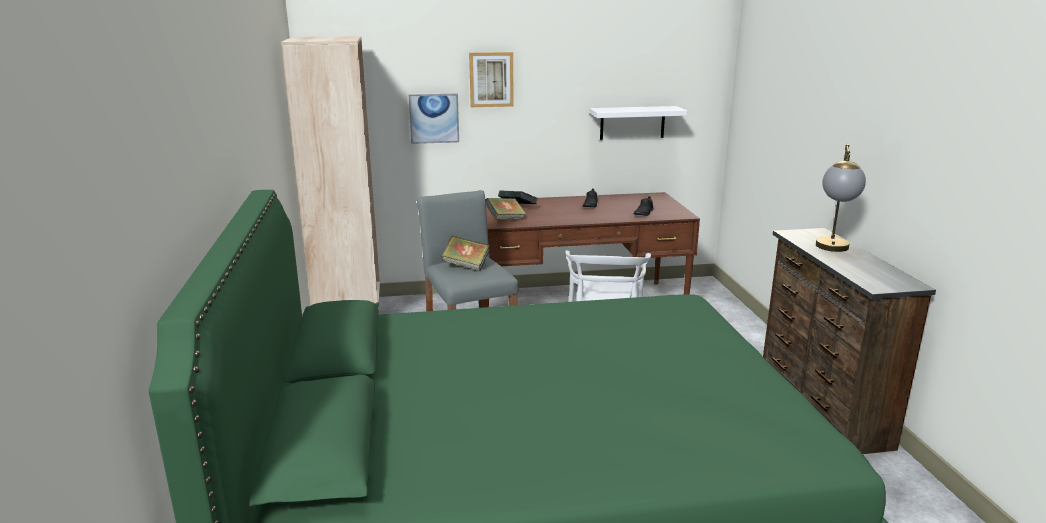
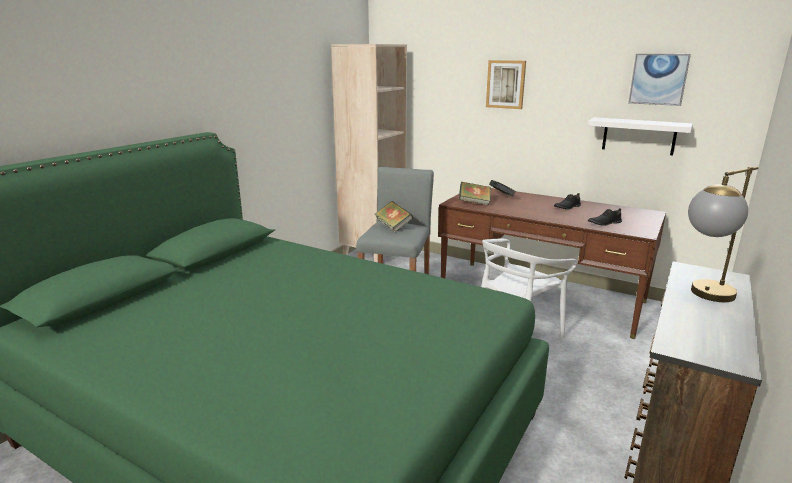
camera: 40 degrees right, 0 degrees up
picture [409,93,459,144] -> picture moved to [628,54,691,106]

